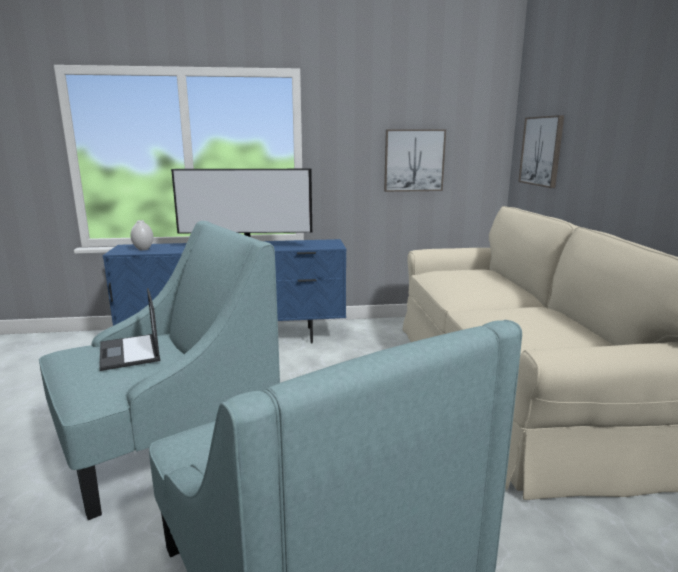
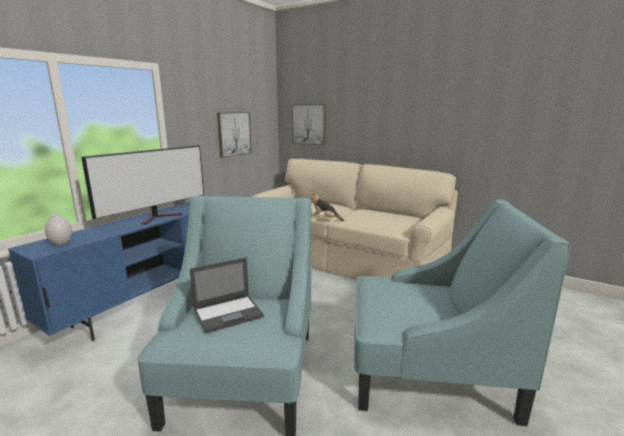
camera: 50 degrees left, 0 degrees up
laptop [99,288,161,371] -> laptop turned 45 degrees counterclockwise [190,258,264,334]
none -> plush toy [309,192,344,221]

